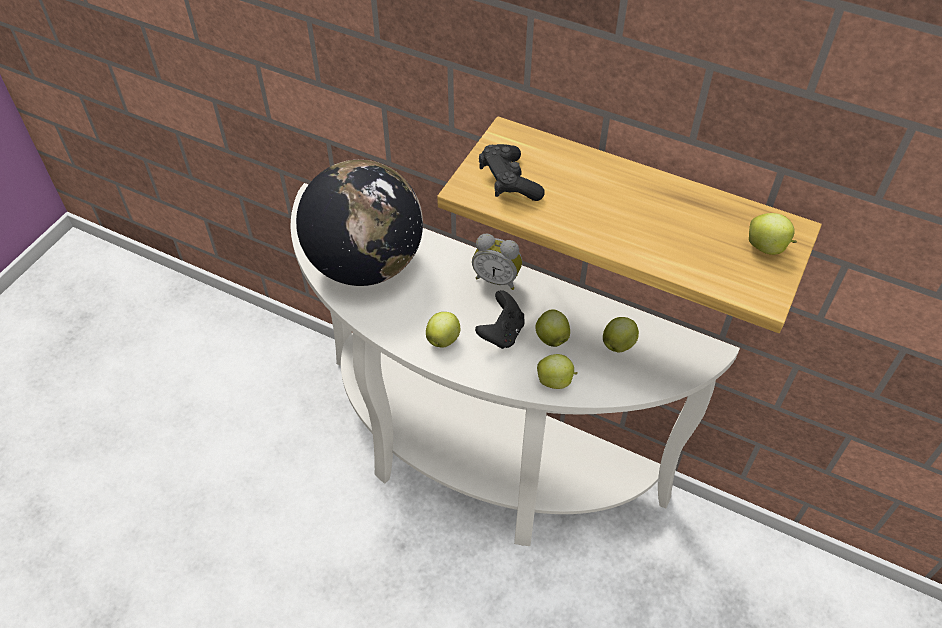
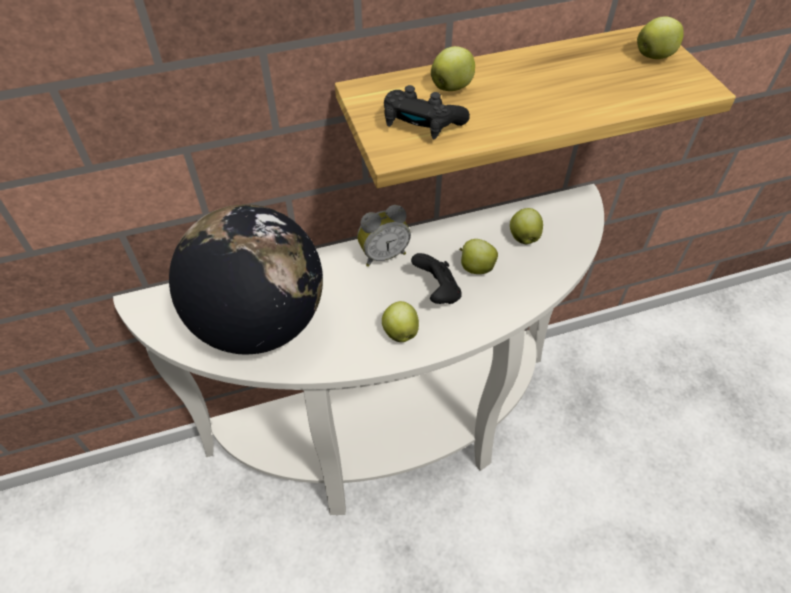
camera: 45 degrees left, 0 degrees up
apple [537,354,578,389] -> apple moved to [431,46,475,91]

